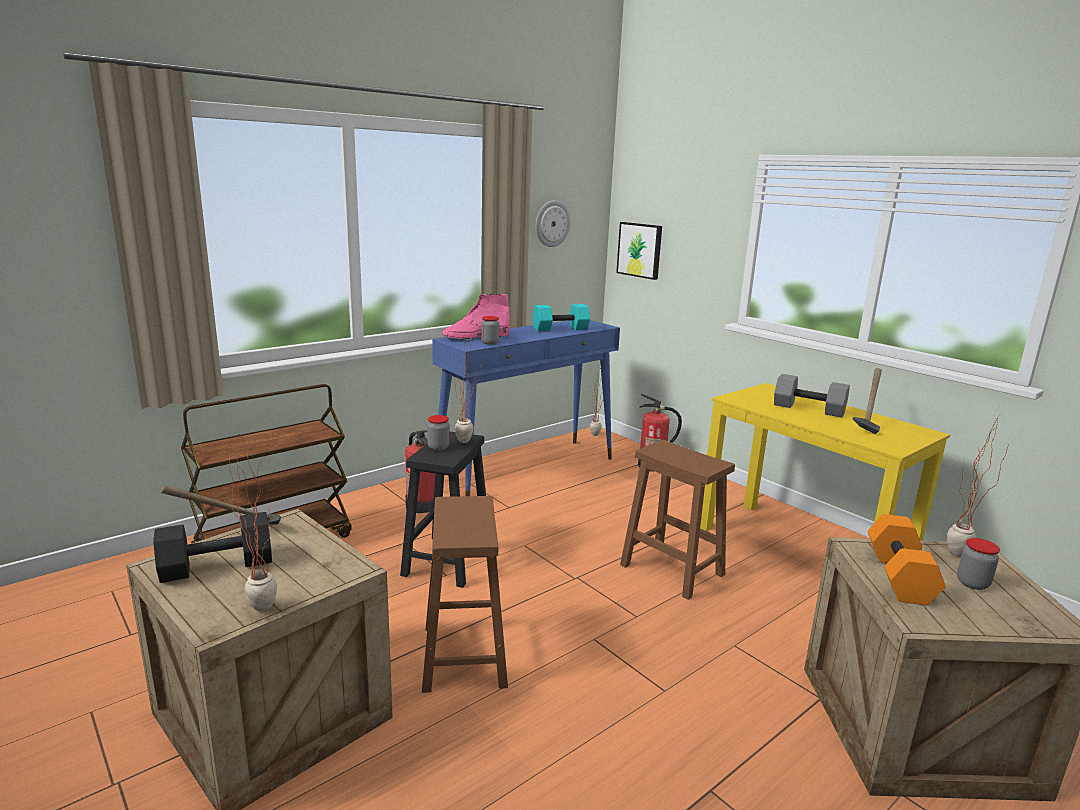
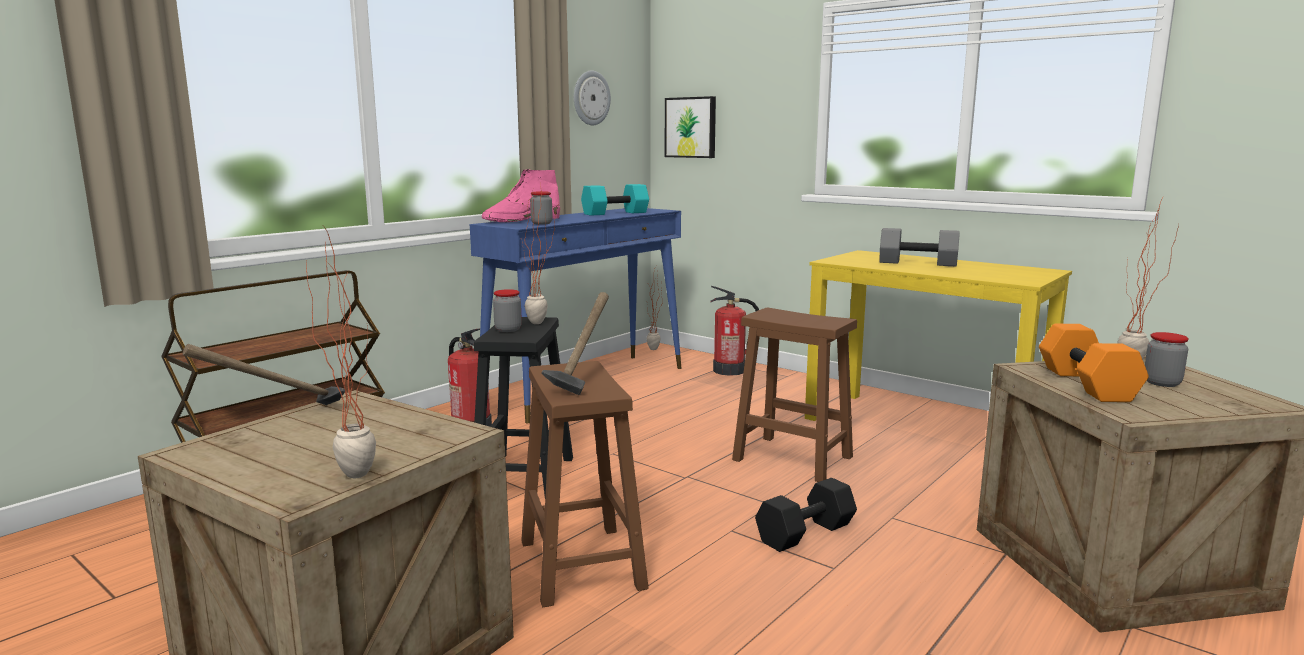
camera: 10 degrees left, 5 degrees down
black dumbbell [153,512,272,583] -> black dumbbell moved to [755,478,857,552]
hammer [852,368,882,434] -> hammer moved to [541,292,609,395]

